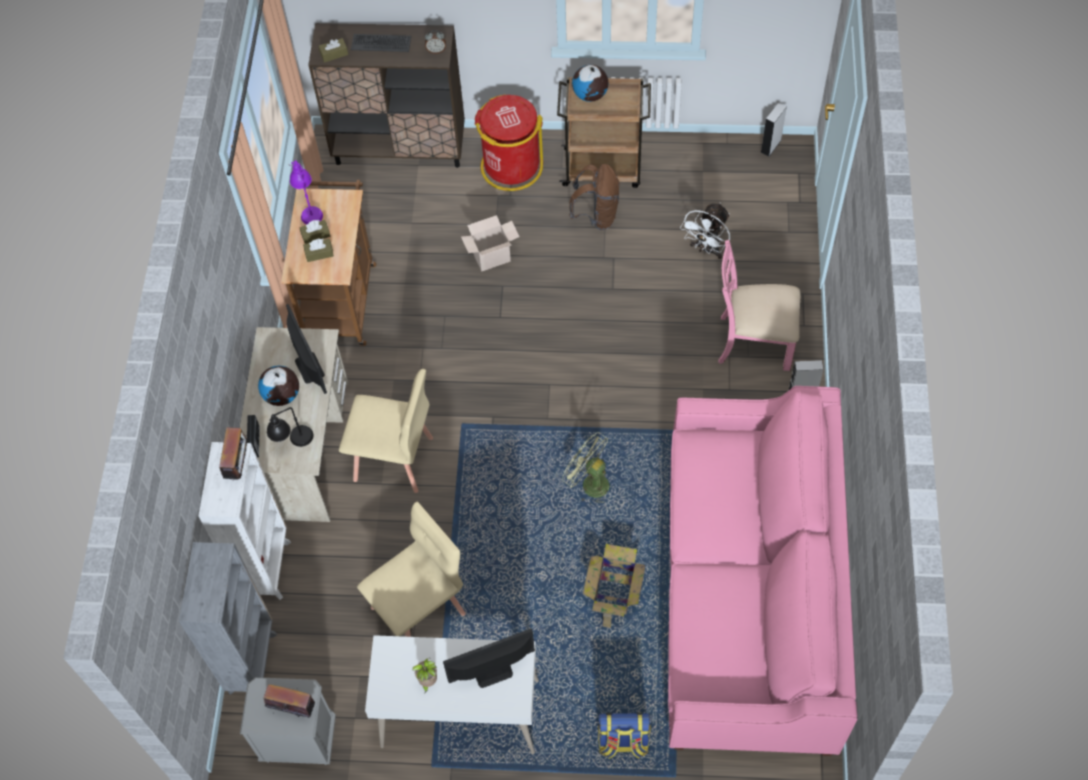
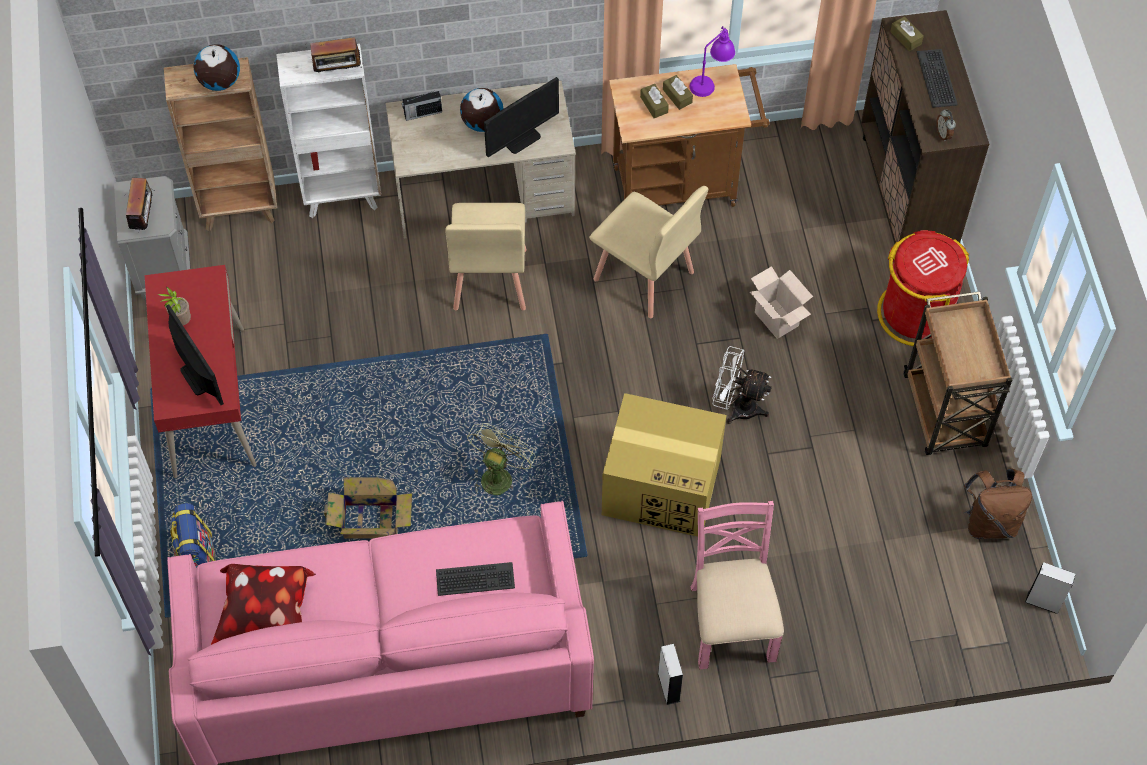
camera: 75 degrees right, 0 degrees up
grey bookcase [179,542,277,695] -> brown bookcase [164,57,277,231]
black table lamp [267,407,313,447] -> none
beige chair [357,501,466,637] -> beige chair moved to [589,186,709,318]
white desk [365,635,539,754] -> red desk [145,265,257,478]
brown backpack [569,164,620,230] -> brown backpack moved to [964,468,1032,539]
globe [572,65,608,102] -> globe moved to [194,44,240,91]
white fan [680,202,730,259] -> white fan moved to [712,346,772,424]
none -> pillow [211,564,316,645]
none -> keyboard [436,562,515,596]
none -> cardboard box [602,393,727,537]

